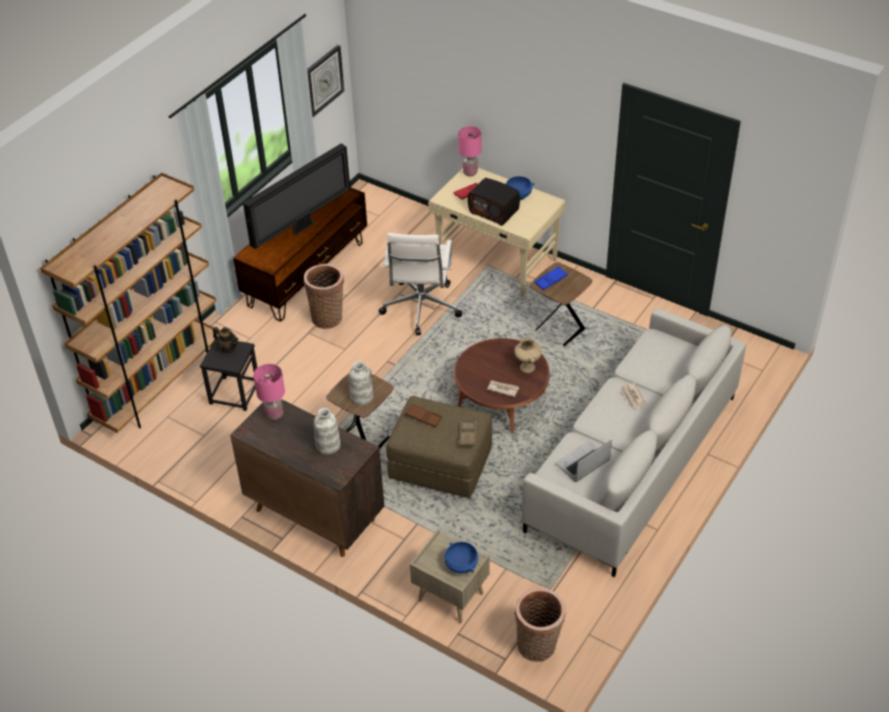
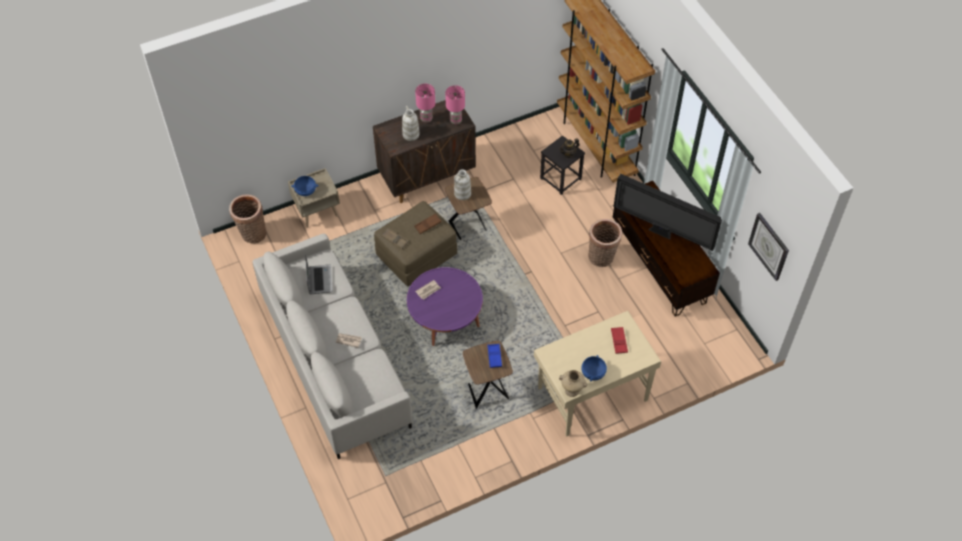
camera: 120 degrees right, 10 degrees up
television [243,144,350,249] -> television turned 45 degrees counterclockwise [613,174,722,251]
white office chair [379,233,462,336] -> none
brown coffee table [454,338,550,433] -> purple coffee table [407,267,483,346]
pink table lamp [458,126,482,176] -> pink table lamp moved to [415,84,435,123]
radio [468,178,520,226] -> none
beige vase [514,338,542,373] -> beige vase moved to [559,370,587,397]

